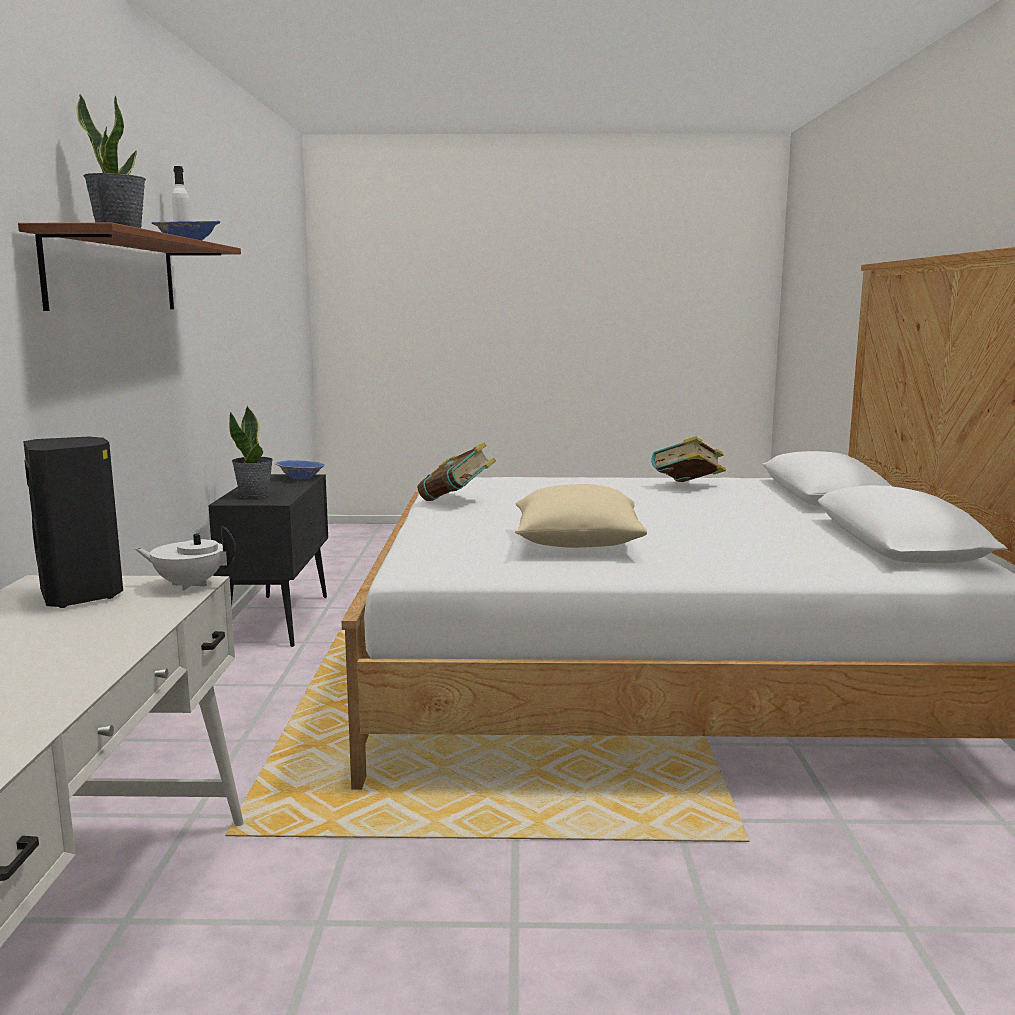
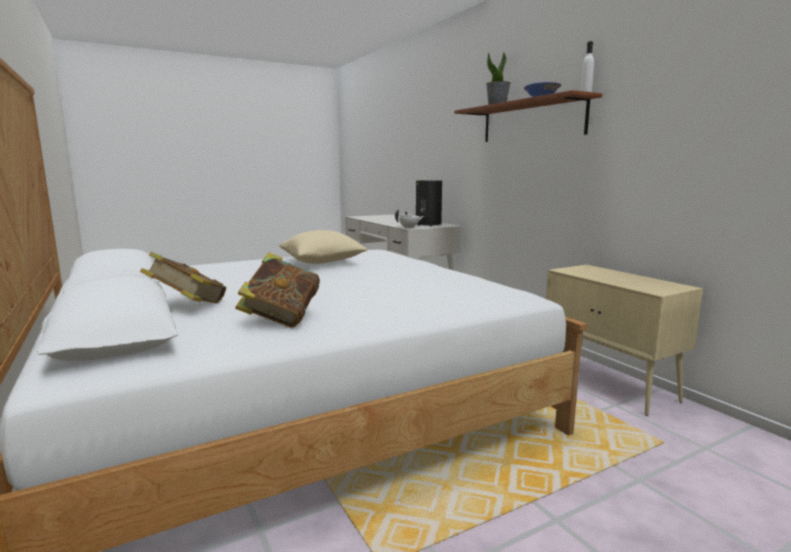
camera: 150 degrees right, 0 degrees up
black cabinet [209,474,328,647] -> beige cabinet [546,265,703,416]
potted plant [229,406,273,498] -> none
blue bowl [276,460,325,479] -> none
book [417,443,496,501] -> book moved to [140,252,226,304]

